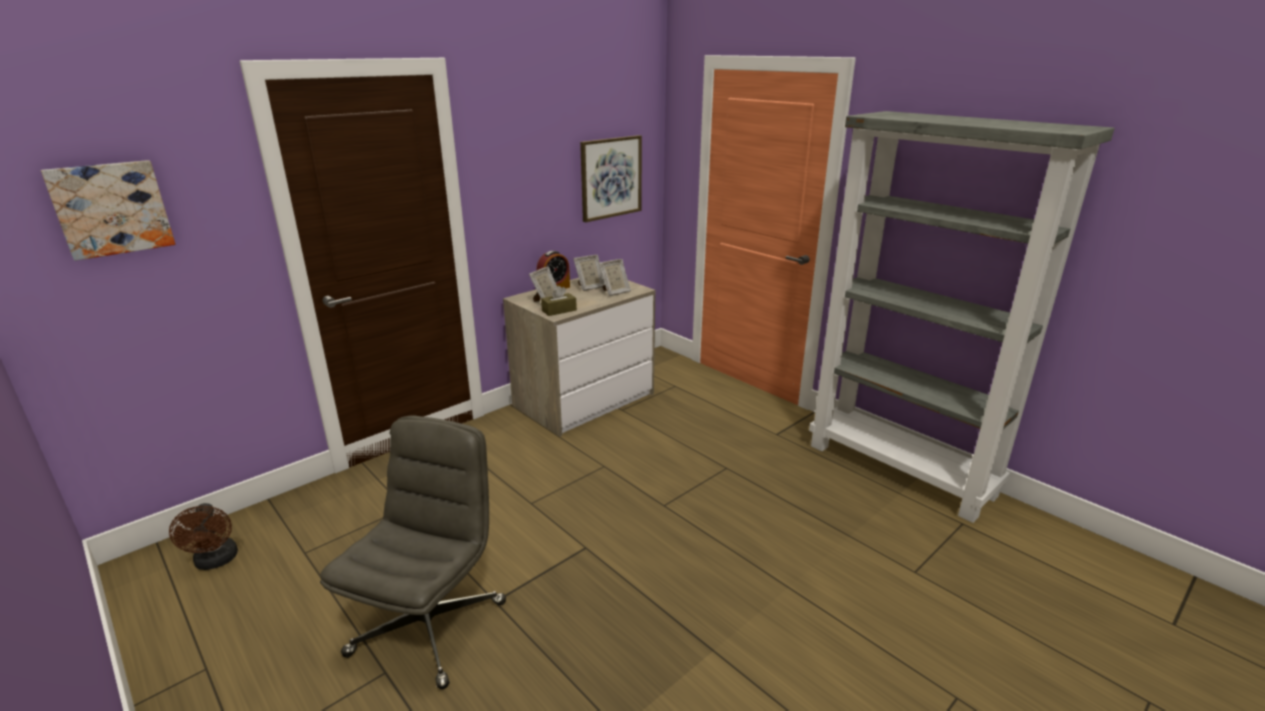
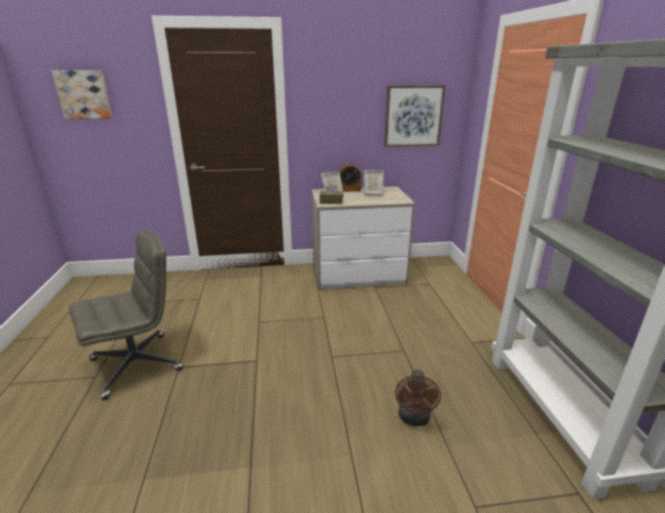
camera: 35 degrees right, 0 degrees up
brown fan [169,503,238,570] -> brown fan moved to [395,370,441,426]
picture frame [599,259,631,296] -> none

